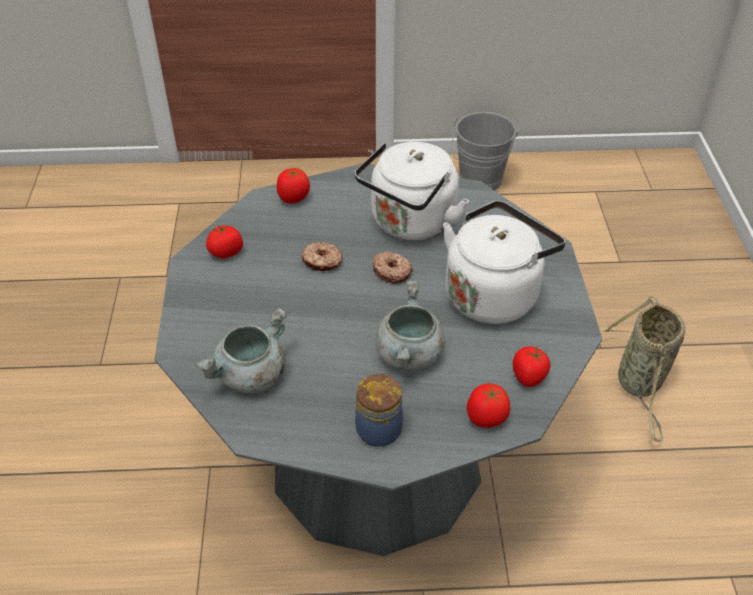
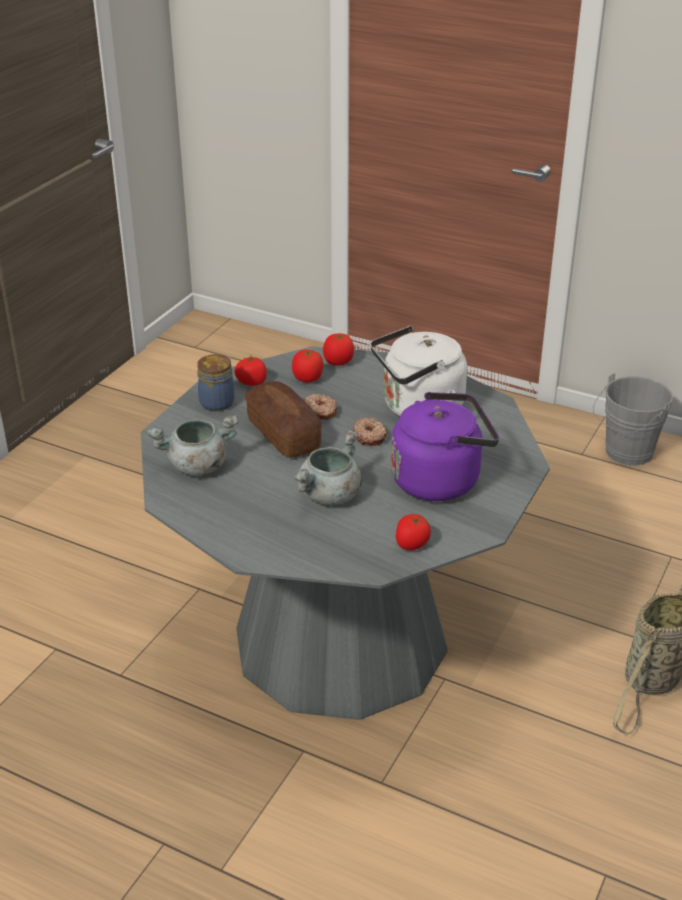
camera: 30 degrees right, 10 degrees down
jar [355,372,403,447] -> jar moved to [197,354,234,411]
white kettle [443,200,566,324] -> purple kettle [391,392,499,501]
tomato [467,383,510,428] -> tomato moved to [292,350,323,382]
none -> bread [245,381,322,458]

